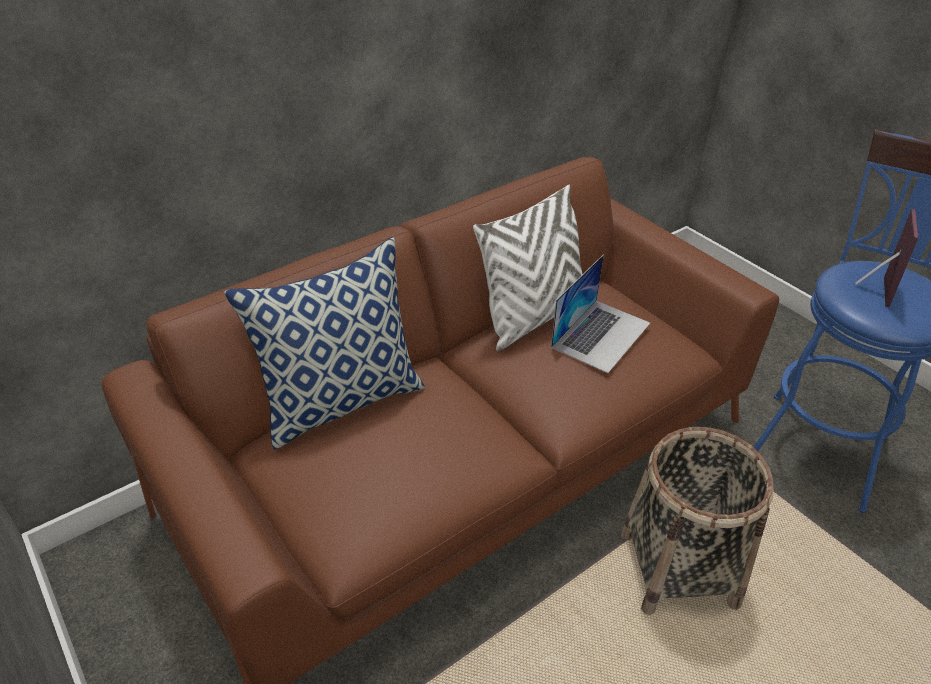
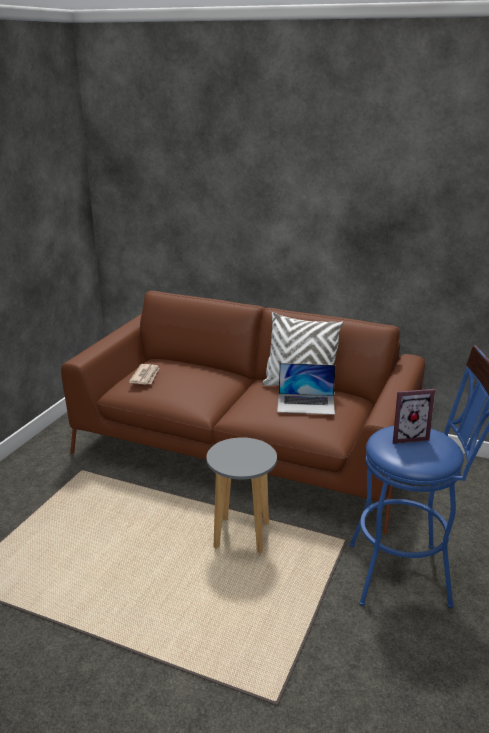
camera: 60 degrees right, 15 degrees down
pillow [224,237,425,450] -> none
basket [621,427,774,615] -> grey stool [206,437,277,554]
none -> newspaper [129,364,160,384]

